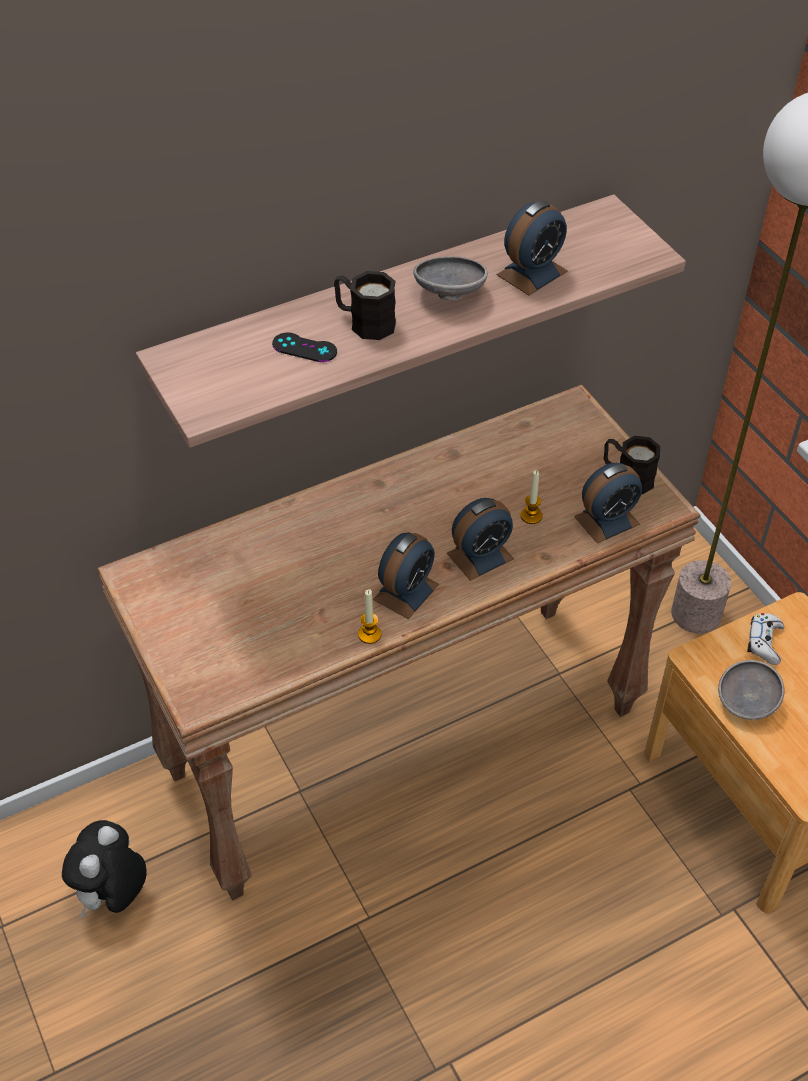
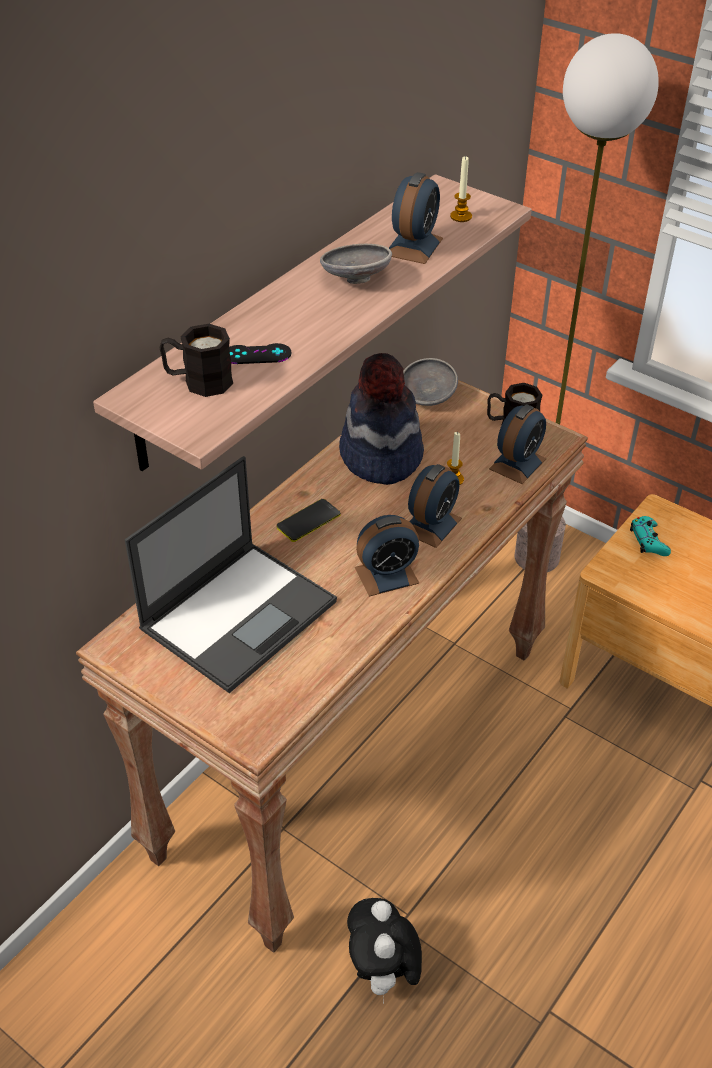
camera: 25 degrees left, 5 degrees down
plush toy [62,820,147,918] -> plush toy moved to [347,898,422,1005]
black mug [334,271,396,340] -> black mug moved to [160,324,233,397]
candle [358,589,382,644] -> candle moved to [450,156,472,222]
alarm clock [373,532,439,619] -> alarm clock turned 60 degrees clockwise [355,515,419,597]
grey bowl [718,660,785,720] -> grey bowl moved to [403,358,458,406]
white game controller [747,613,784,665] -> turquoise game controller [630,516,671,556]
none -> laptop [125,456,337,693]
none -> phone [277,499,341,542]
none -> hat [339,353,424,485]

